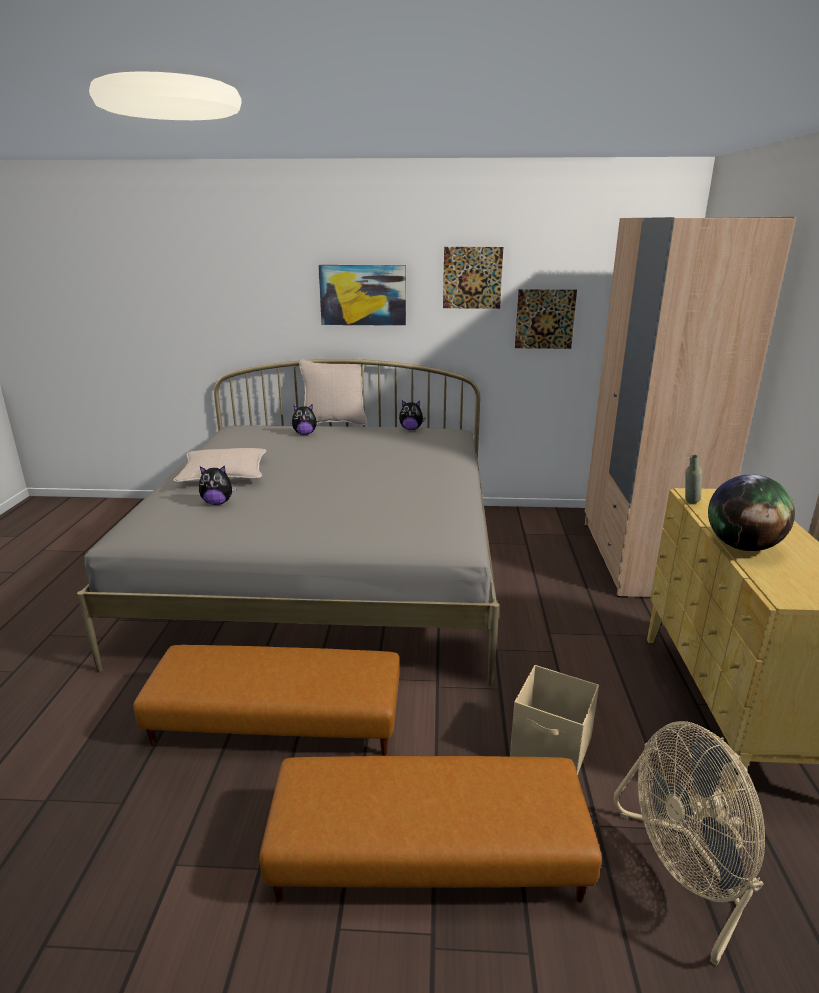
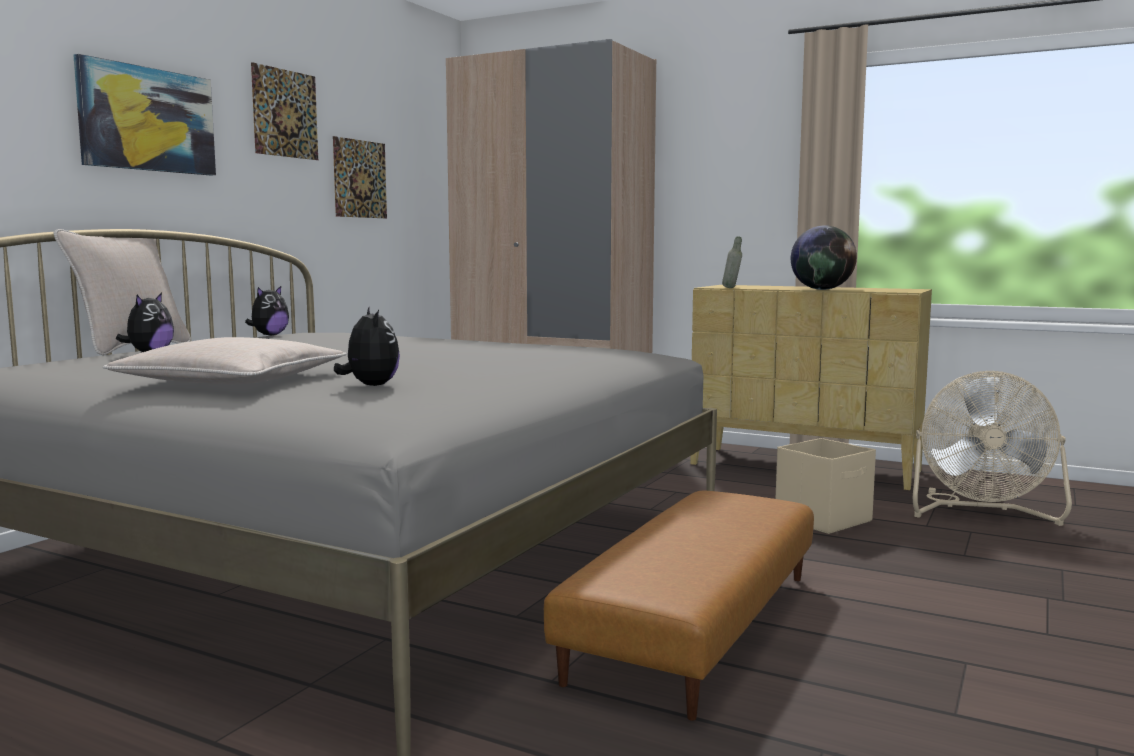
camera: 65 degrees left, 15 degrees down
plush toy [199,466,237,505] -> plush toy turned 45 degrees counterclockwise [334,308,400,386]
brown ottoman [259,756,602,903] -> none

